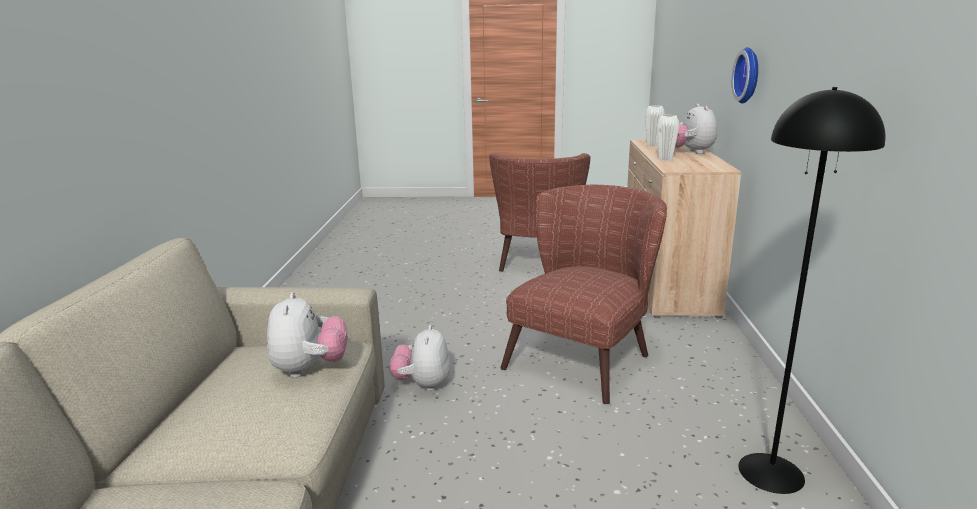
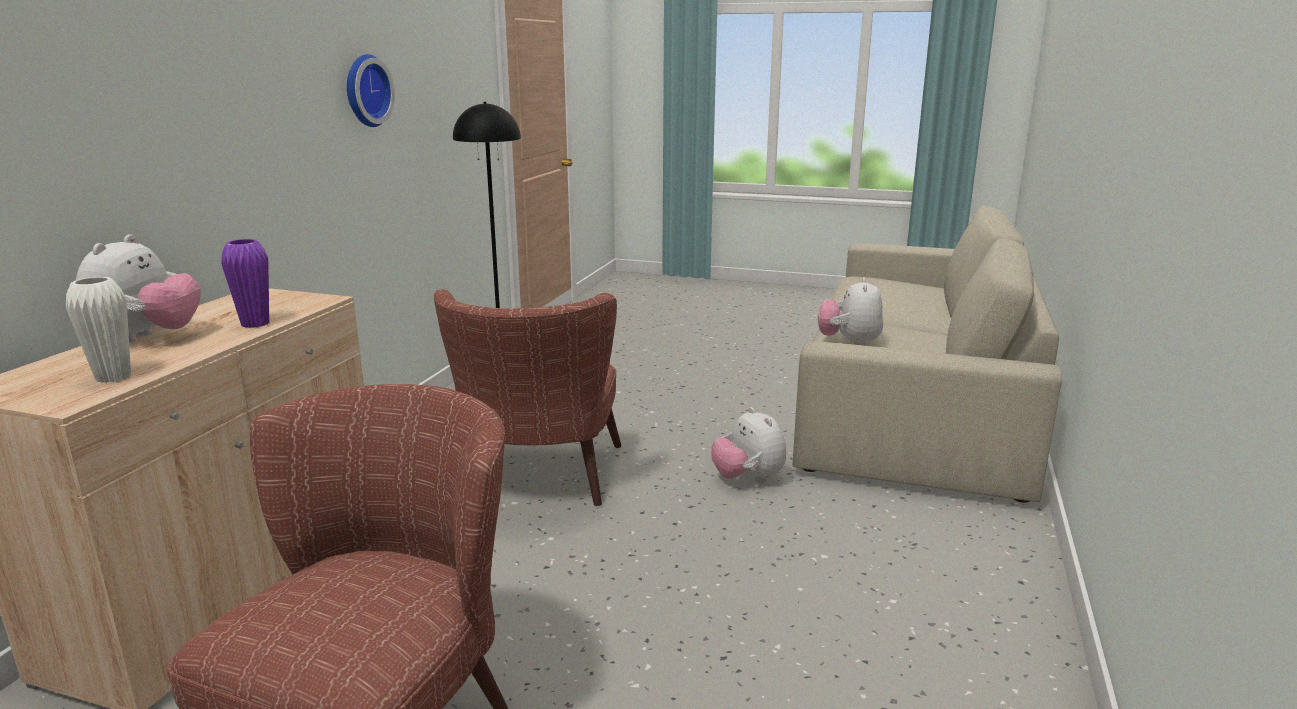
camera: 165 degrees left, 0 degrees up
plush toy [389,325,450,391] -> plush toy turned 135 degrees clockwise [711,407,786,483]
brown armchair [501,185,667,404] -> brown armchair turned 45 degrees counterclockwise [434,289,621,506]
white vase [657,115,680,161] -> purple vase [221,239,269,328]
wall clock [732,47,758,103] -> wall clock moved to [347,54,395,127]

